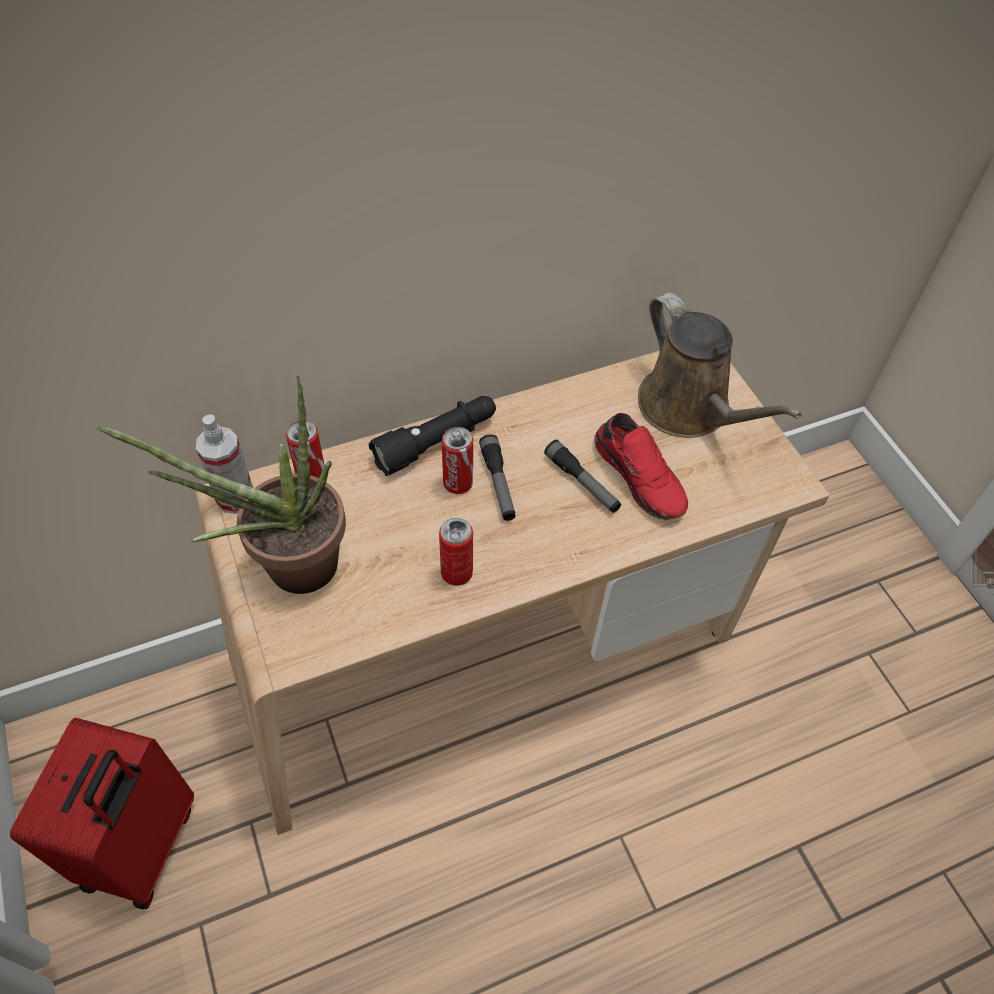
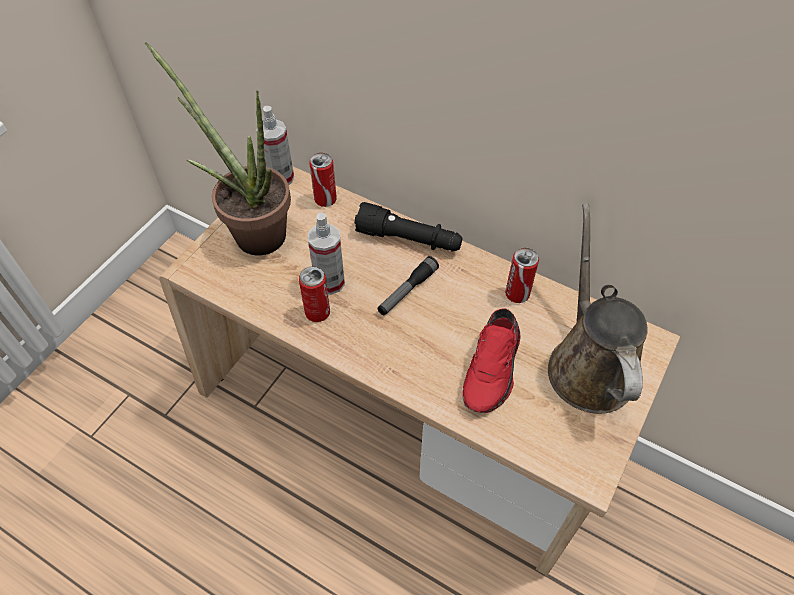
camera: 55 degrees right, 0 degrees up
red suitcase [10,718,194,909] -> none
can [442,427,473,494] -> can moved to [505,248,539,303]
flashlight [544,440,621,513] -> none
brown watering can [638,293,802,438] -> brown watering can turned 150 degrees clockwise [548,203,647,414]
none -> spray bottle [308,212,345,295]

